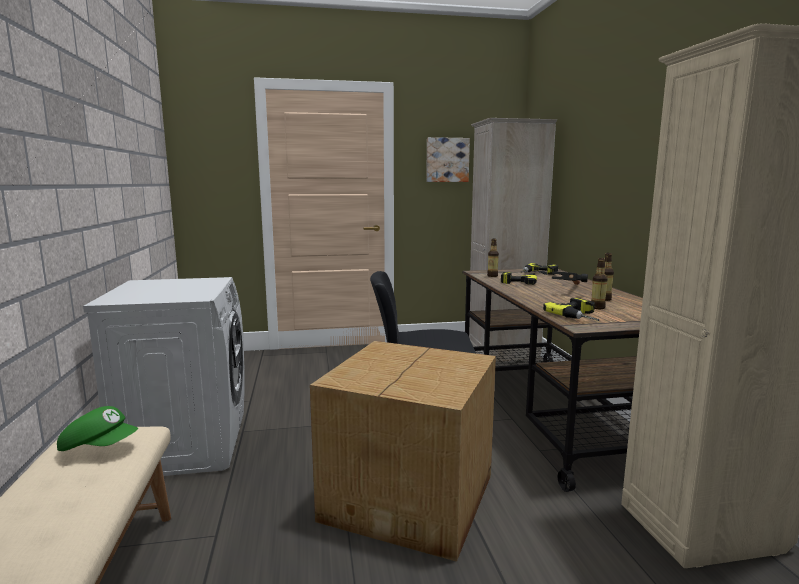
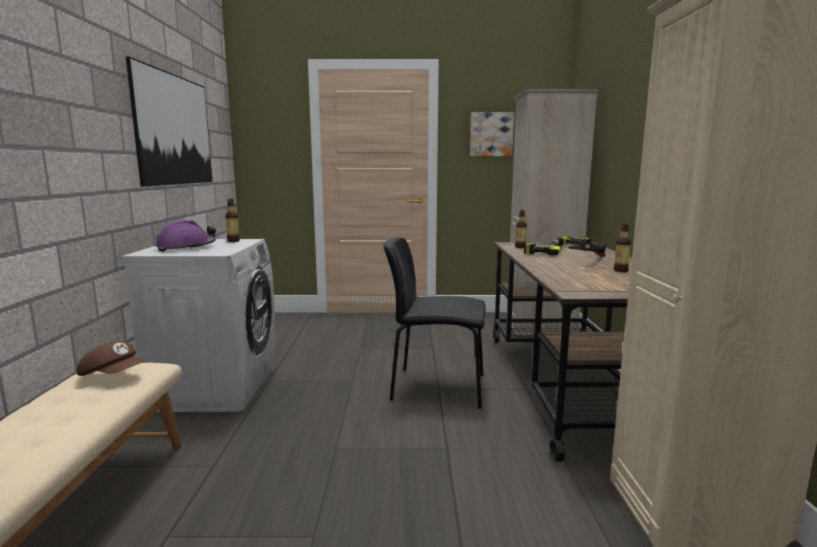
camera: 10 degrees right, 0 degrees up
green cap [57,406,138,451] -> brown cap [77,340,144,376]
cardboard box [310,341,496,562] -> none
power drill [543,298,599,321] -> none
bottle [591,258,608,309] -> bottle moved to [225,198,240,242]
none -> picture [126,56,213,187]
none -> purple hard hat [156,220,216,252]

